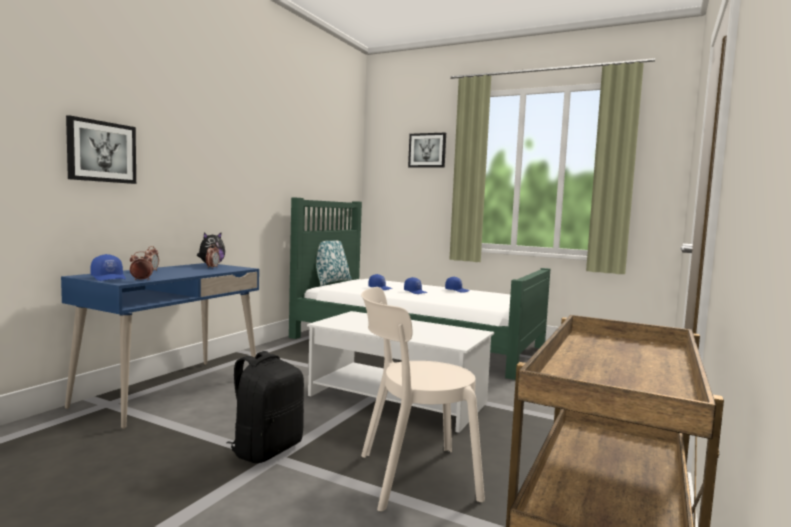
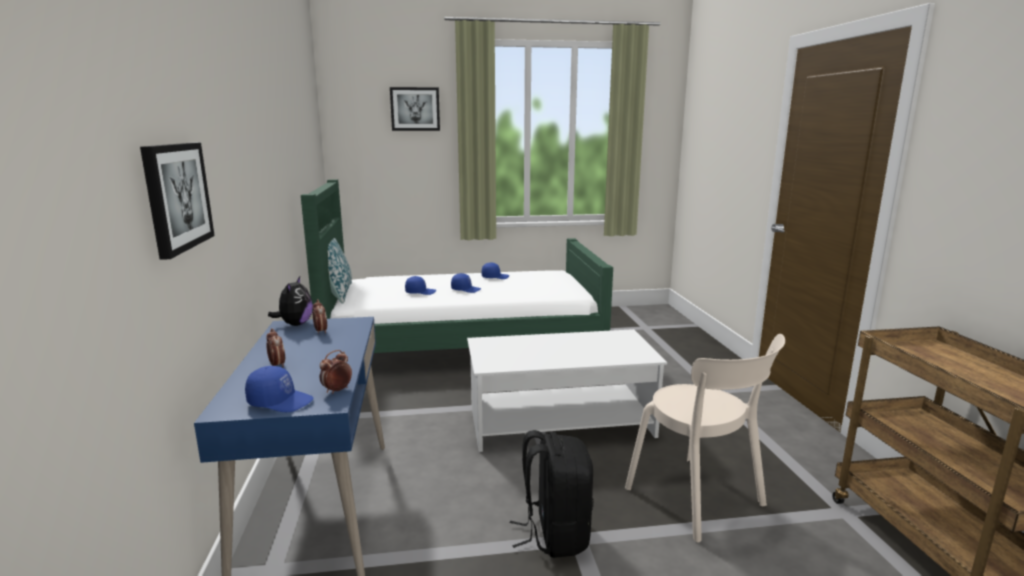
camera: 35 degrees left, 10 degrees up
beige chair [361,287,485,512] -> beige chair turned 75 degrees counterclockwise [625,334,785,543]

